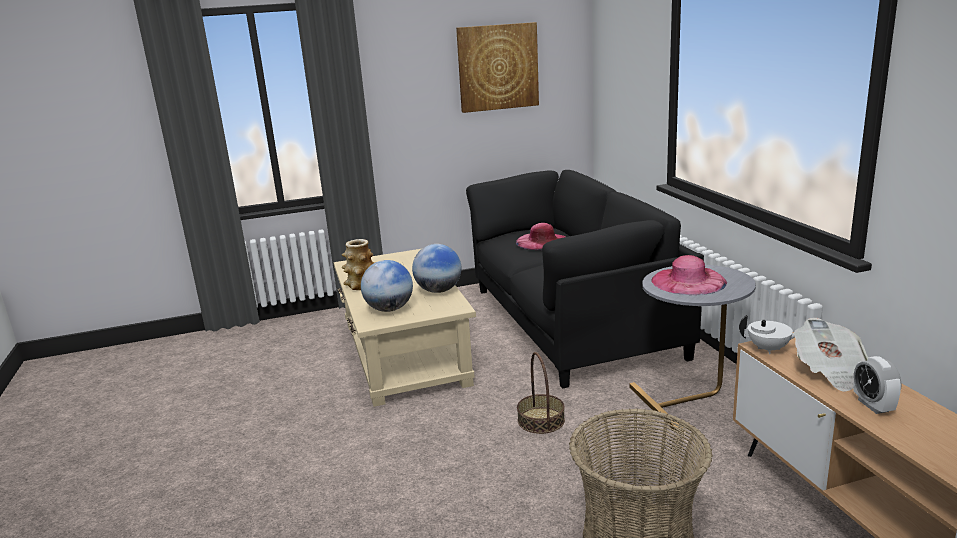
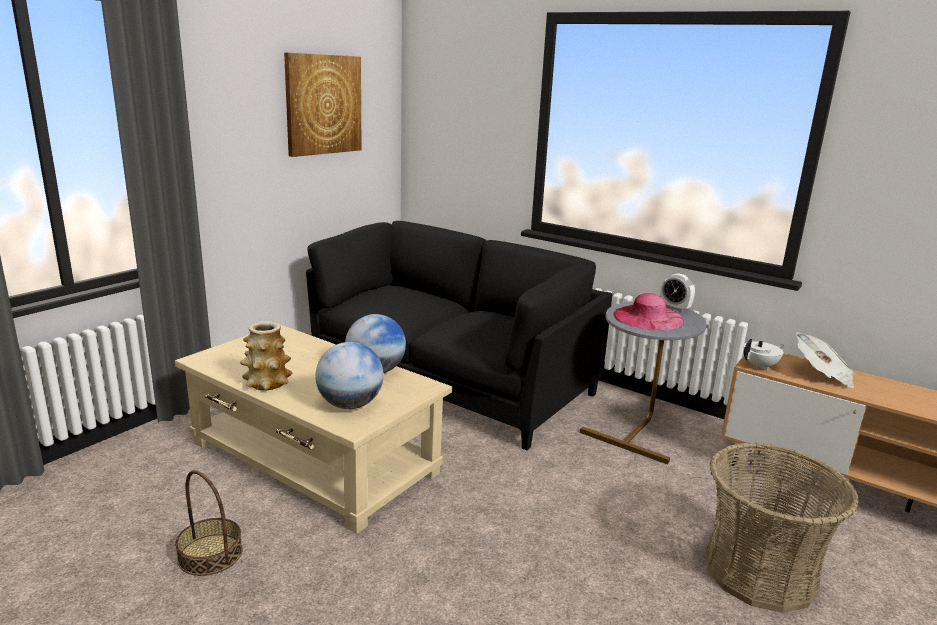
camera: 40 degrees left, 0 degrees up
pink hat [516,223,565,250] -> none
basket [517,352,565,434] -> basket moved to [175,470,243,576]
alarm clock [854,356,902,414] -> alarm clock moved to [660,273,695,312]

